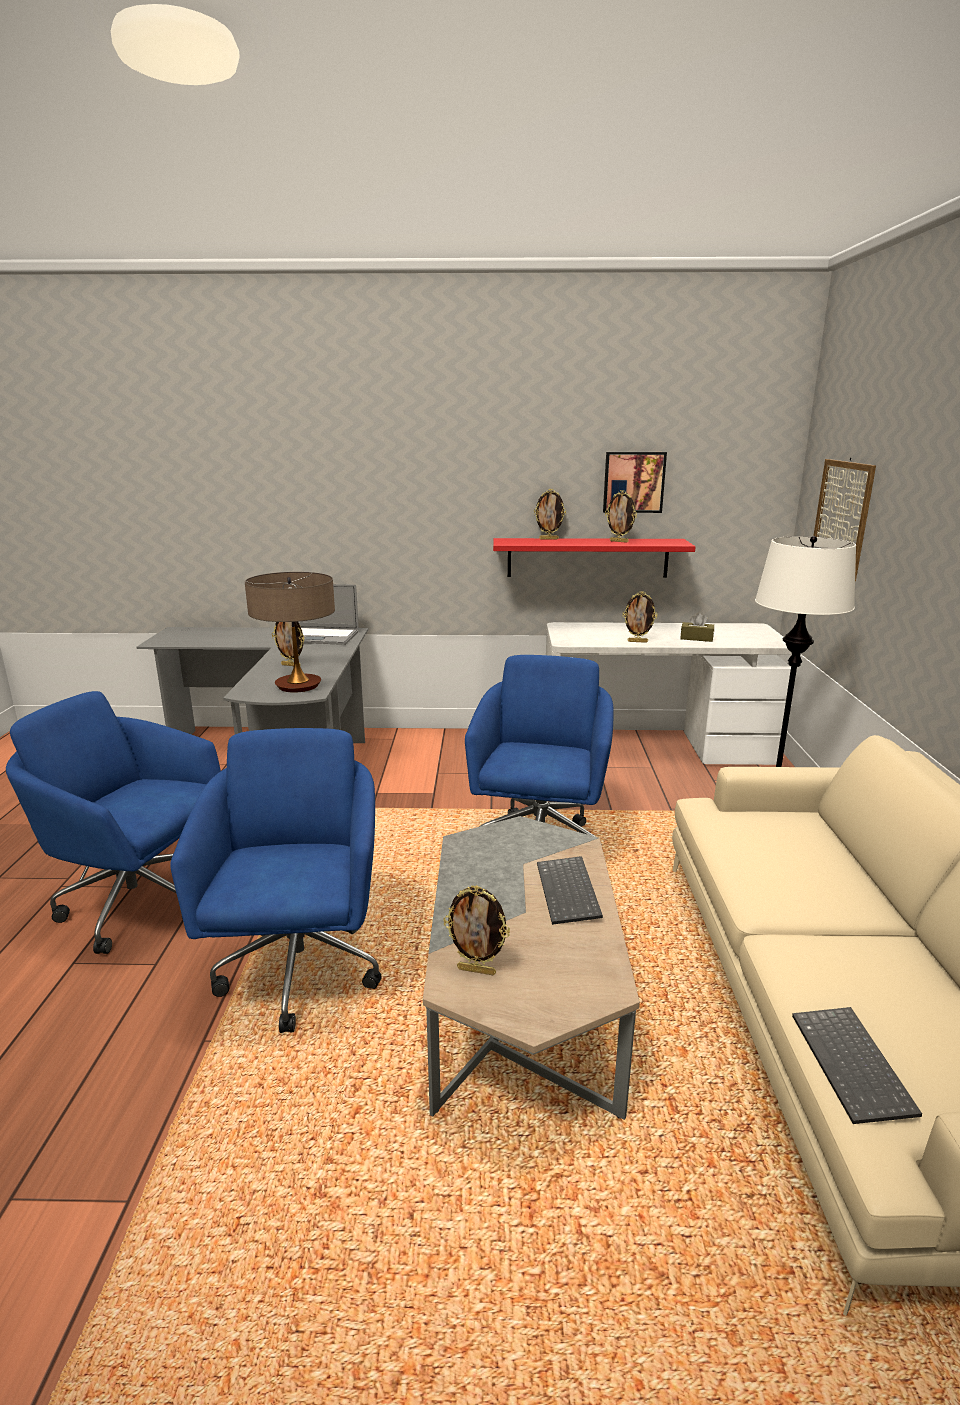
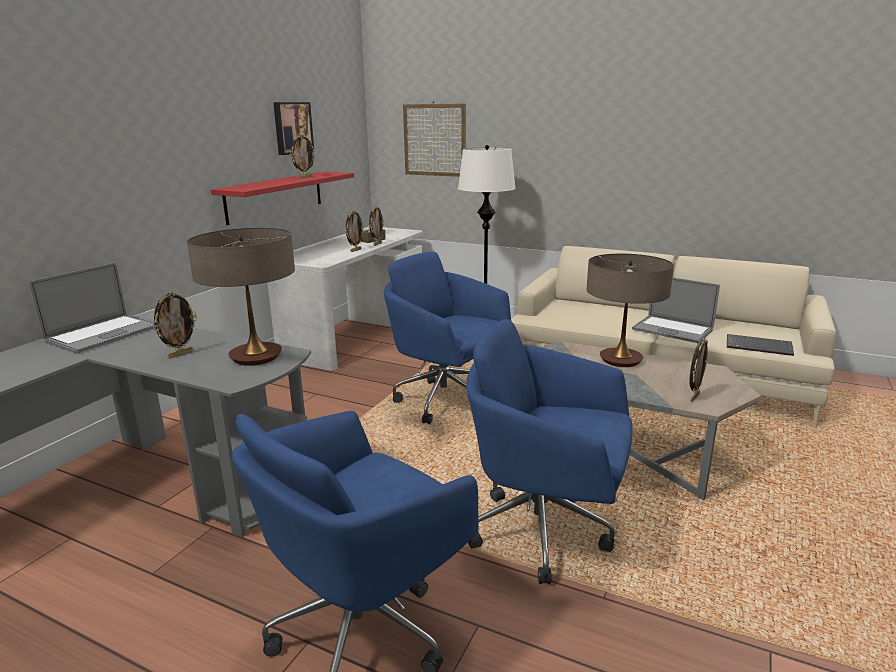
camera: 65 degrees left, 0 degrees up
picture frame [534,489,566,539] -> picture frame moved to [369,206,384,246]
keyboard [537,856,603,925] -> table lamp [586,254,674,367]
none -> laptop [632,277,720,343]

